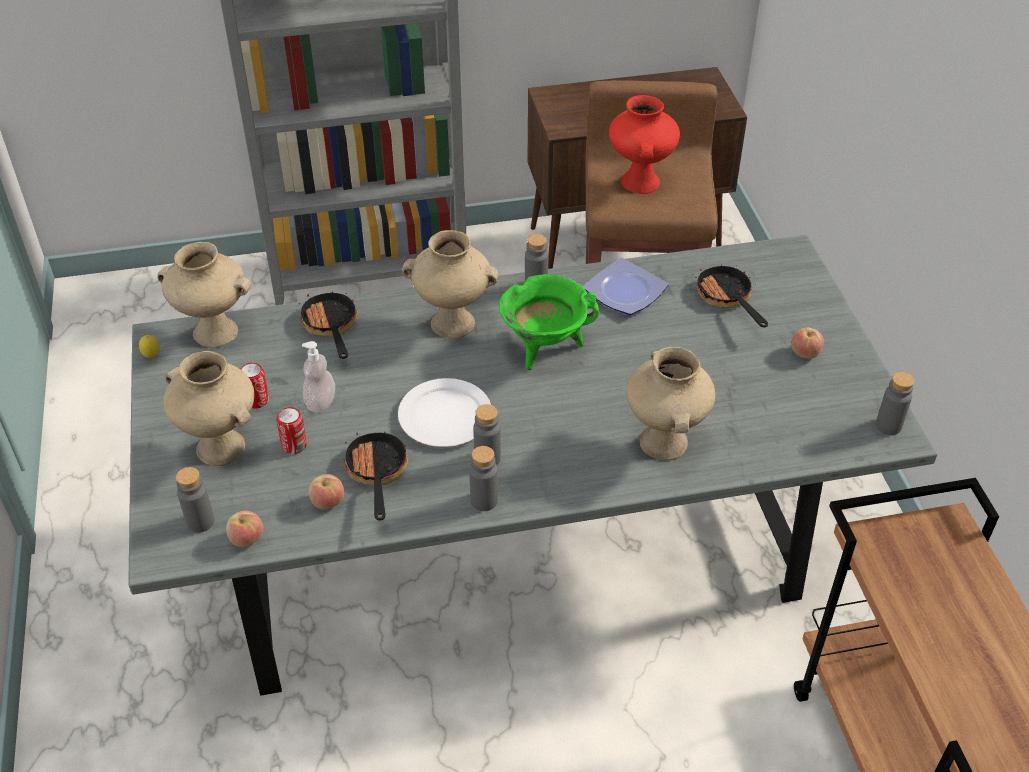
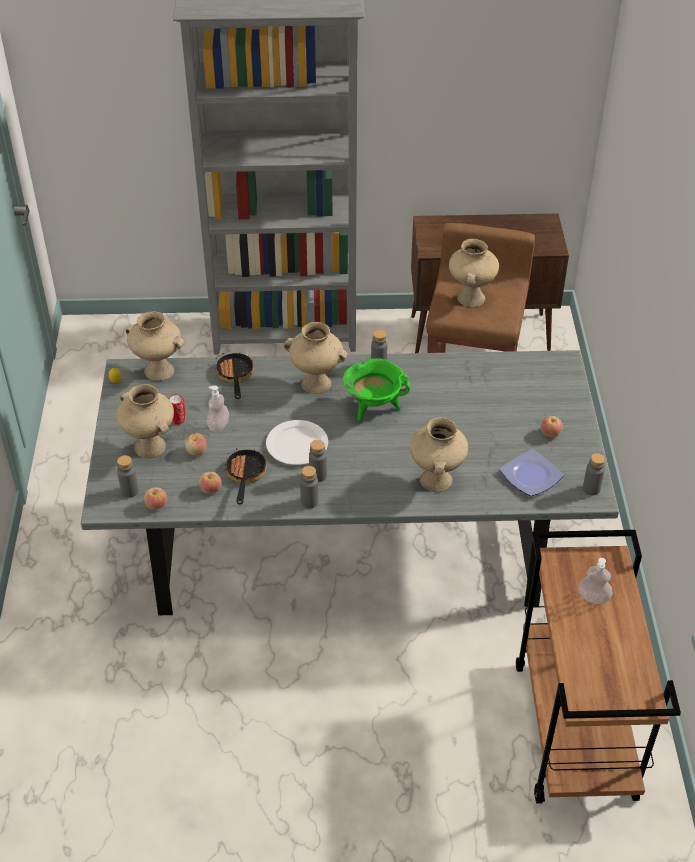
camera: 10 degrees right, 0 degrees up
can [277,407,307,454] -> apple [185,433,207,456]
plate [583,258,668,315] -> plate moved to [499,449,564,496]
red vase [609,95,680,194] -> beige vase [449,239,499,307]
frying pan [695,261,768,327] -> none
none -> soap dispenser [578,558,612,604]

